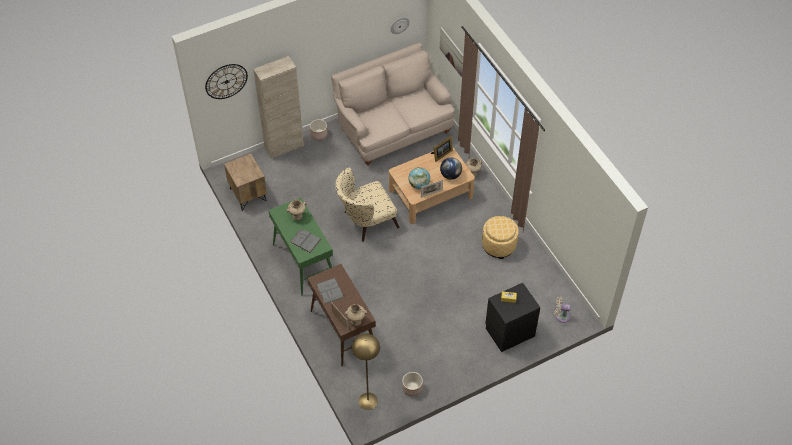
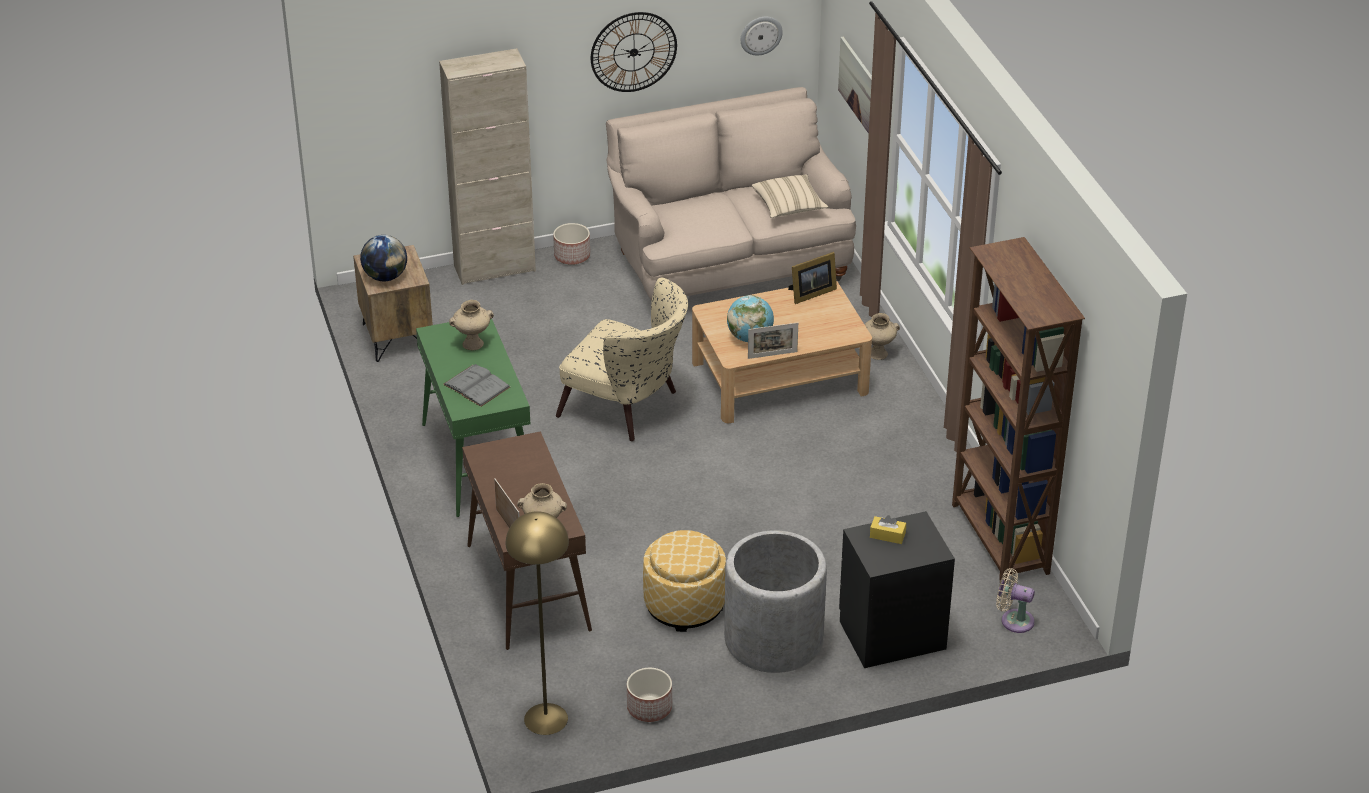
camera: 10 degrees right, 15 degrees down
wall clock [205,64,248,99] -> wall clock moved to [591,12,677,92]
grey book [316,278,344,304] -> none
beige armchair [335,168,399,242] -> beige armchair turned 135 degrees counterclockwise [556,277,688,441]
globe [440,158,462,179] -> globe moved to [360,235,407,281]
ottoman [482,216,519,259] -> ottoman moved to [643,530,726,632]
none -> grey planter [724,530,827,673]
none -> beige pillow [752,174,828,218]
none -> brown bookcase [952,237,1085,584]

